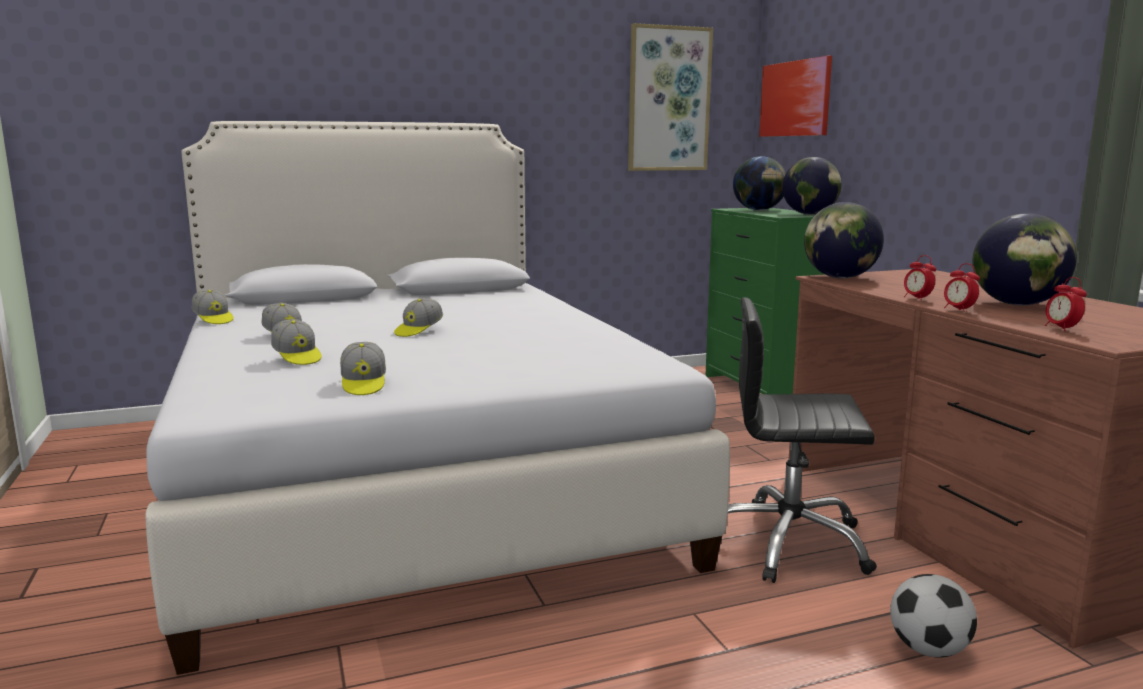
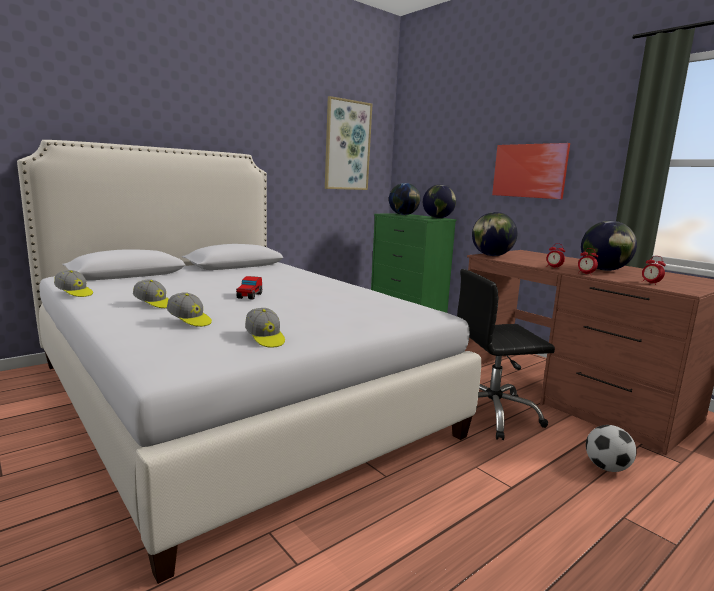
camera: 20 degrees left, 0 degrees up
cap [394,298,443,337] -> toy car [236,276,262,300]
picture [759,56,832,137] -> picture moved to [492,143,570,199]

